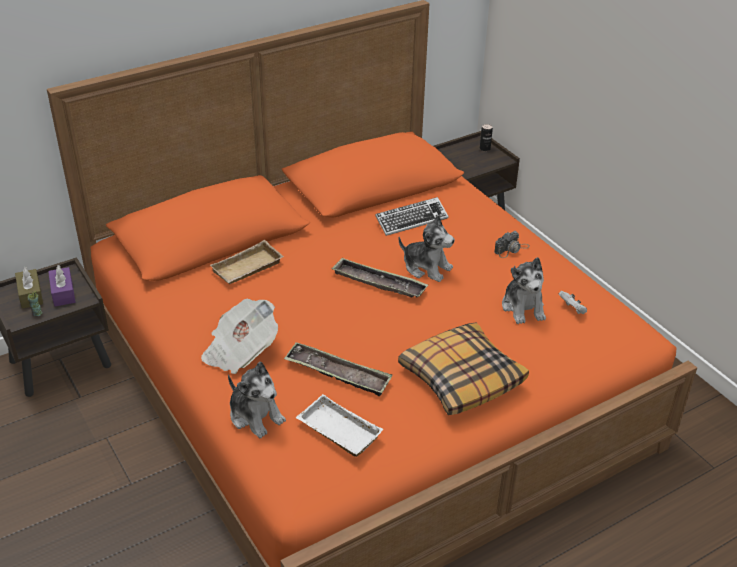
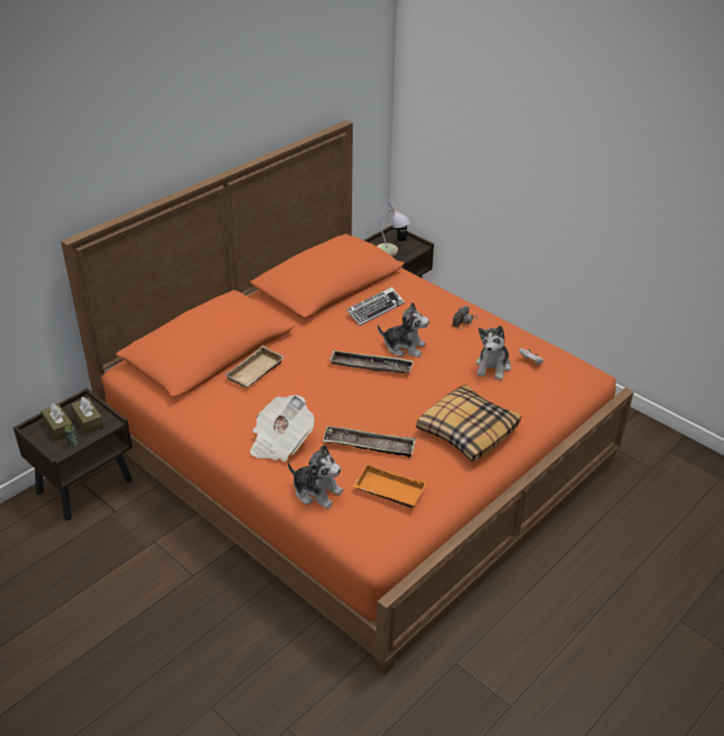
camera: 15 degrees left, 0 degrees up
purple tissue box [48,265,76,307] -> brown tissue box [71,397,104,434]
white tray [296,394,383,457] -> orange tray [353,464,427,508]
plush toy [502,257,546,324] -> plush toy turned 45 degrees clockwise [476,325,511,380]
none -> table lamp [377,198,410,256]

